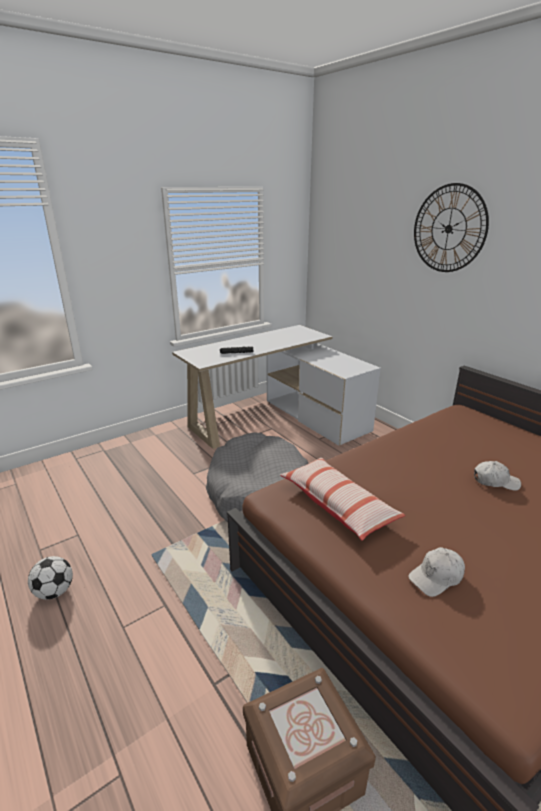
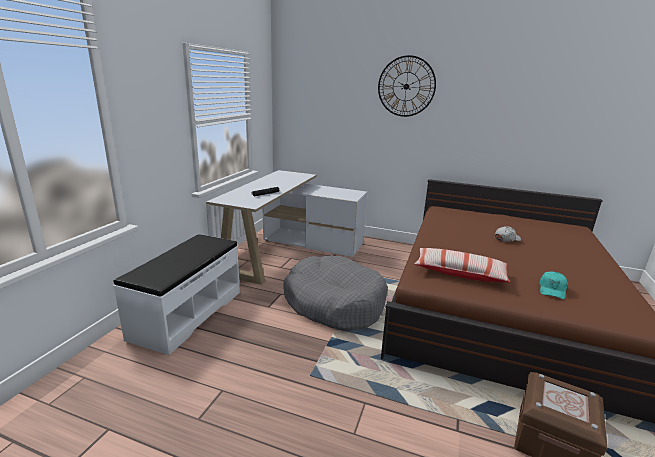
camera: 35 degrees left, 5 degrees down
football [28,556,73,600] -> none
white cap [408,547,465,597] -> turquoise cap [539,272,568,299]
none -> white bench [113,234,240,355]

